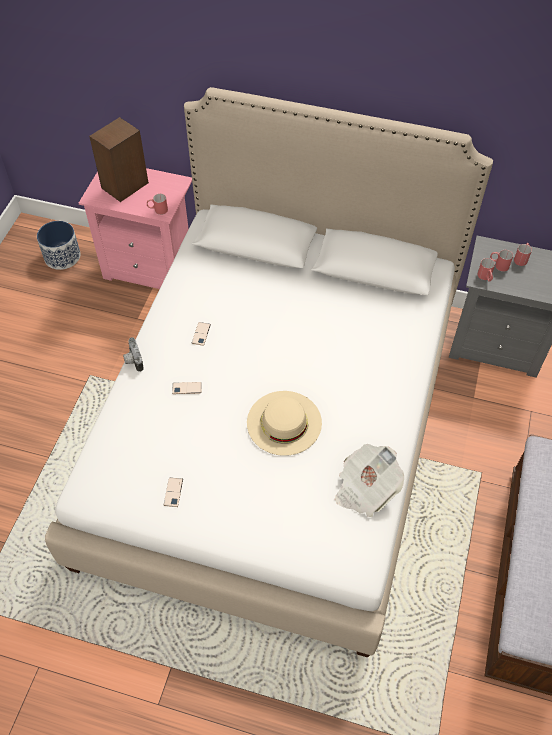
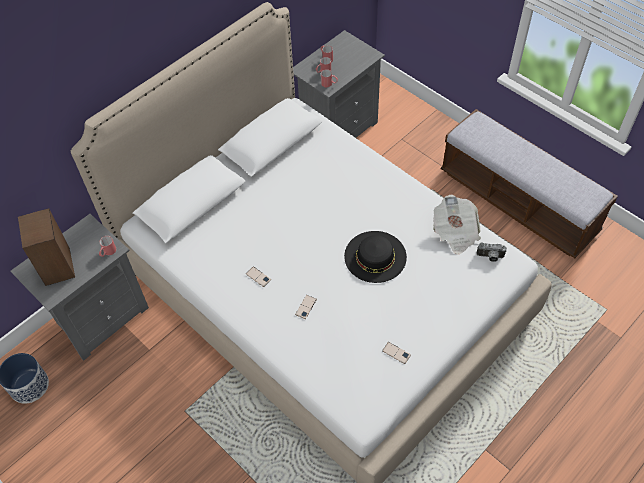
camera: 60 degrees left, 0 degrees up
pink nightstand [79,168,192,289] -> grey nightstand [11,214,149,361]
camera [123,337,144,372] -> camera moved to [476,242,507,262]
beige hat [247,391,322,456] -> black hat [344,231,407,283]

